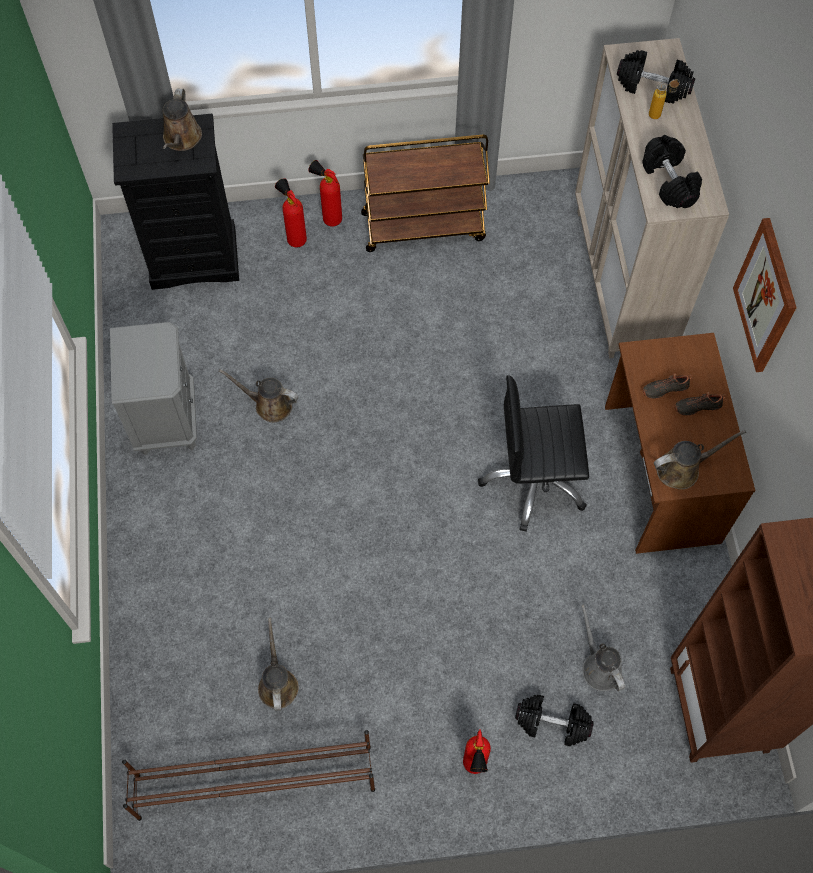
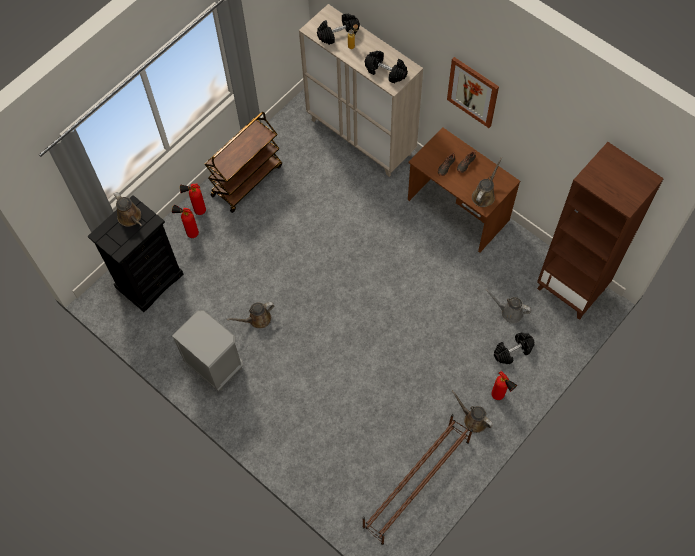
camera: 40 degrees left, 0 degrees up
brown watering can [258,618,299,711] -> brown watering can moved to [452,390,493,433]
black office chair [478,375,589,532] -> none

